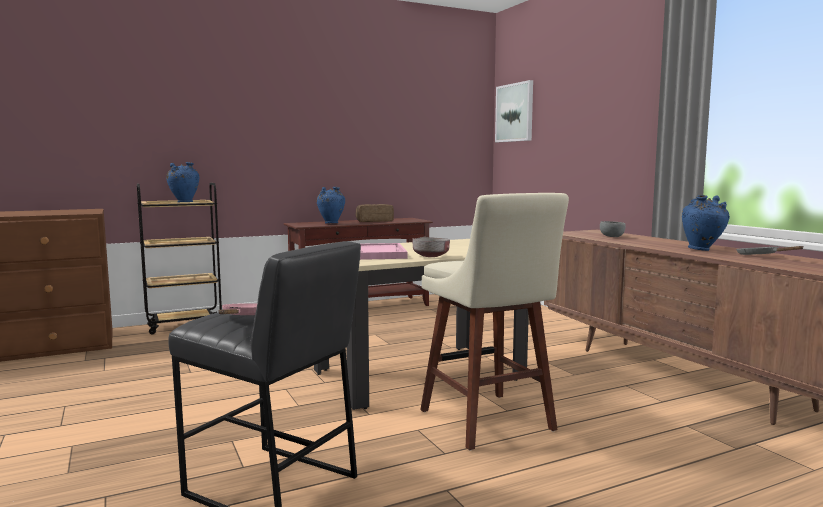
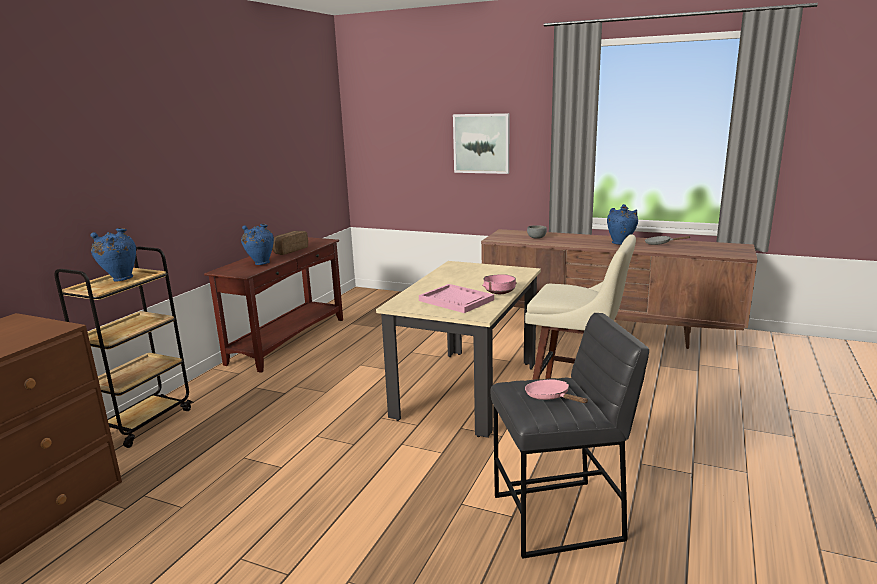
camera: 40 degrees left, 10 degrees up
grey bowl [412,237,450,257] -> pink bowl [482,274,517,294]
picture [495,80,533,142] -> picture moved to [453,113,510,174]

